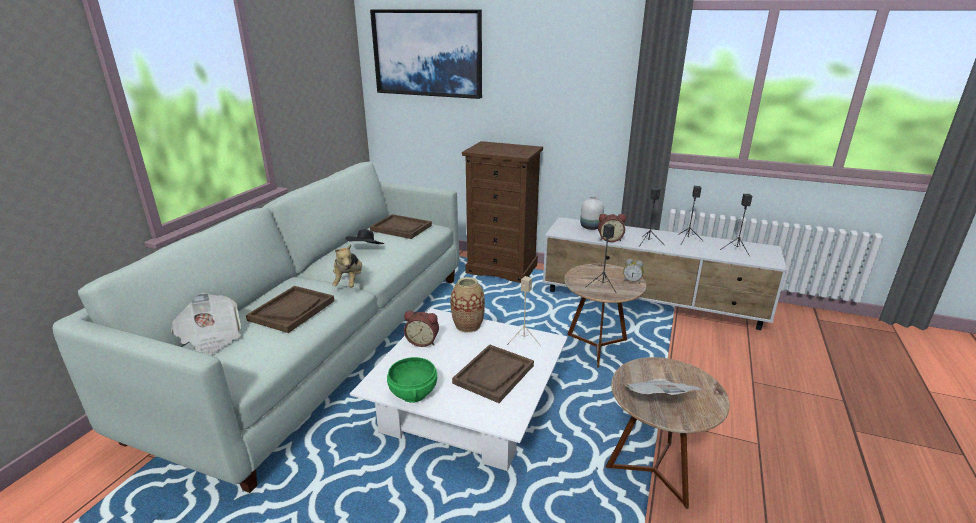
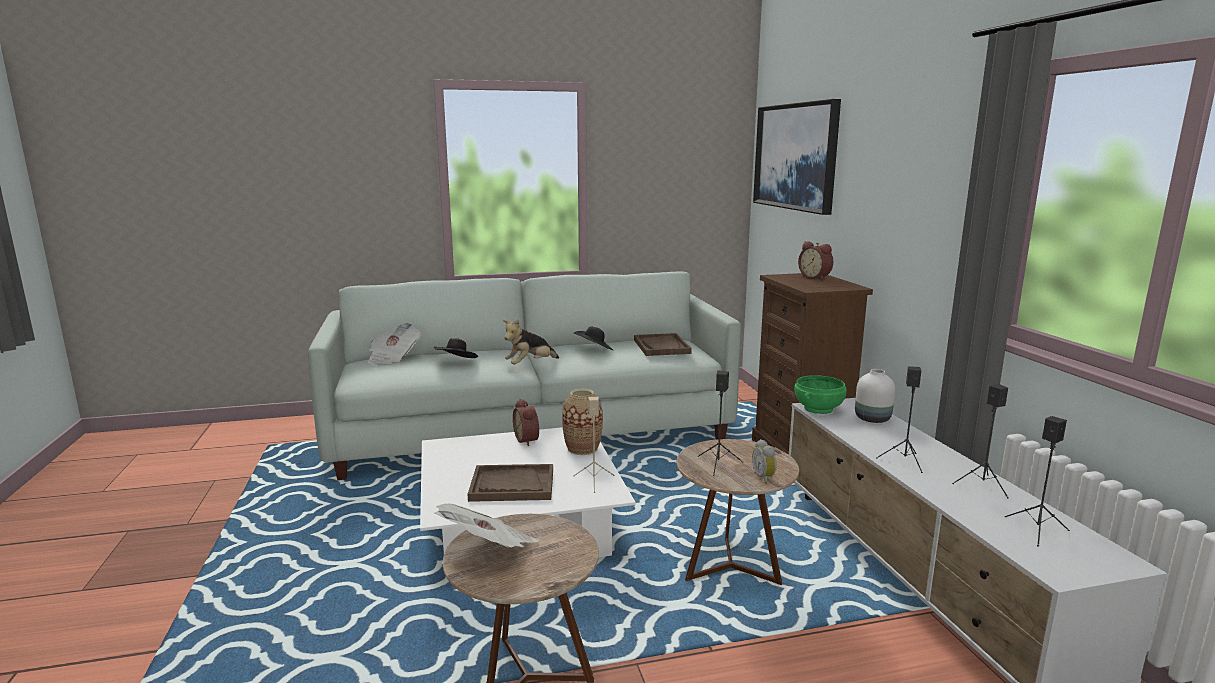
camera: 55 degrees right, 10 degrees down
brown tray [246,286,334,333] -> black hat [434,338,478,358]
green bowl [387,357,437,403] -> green bowl moved to [794,375,847,414]
alarm clock [598,214,626,242] -> alarm clock moved to [798,241,833,280]

